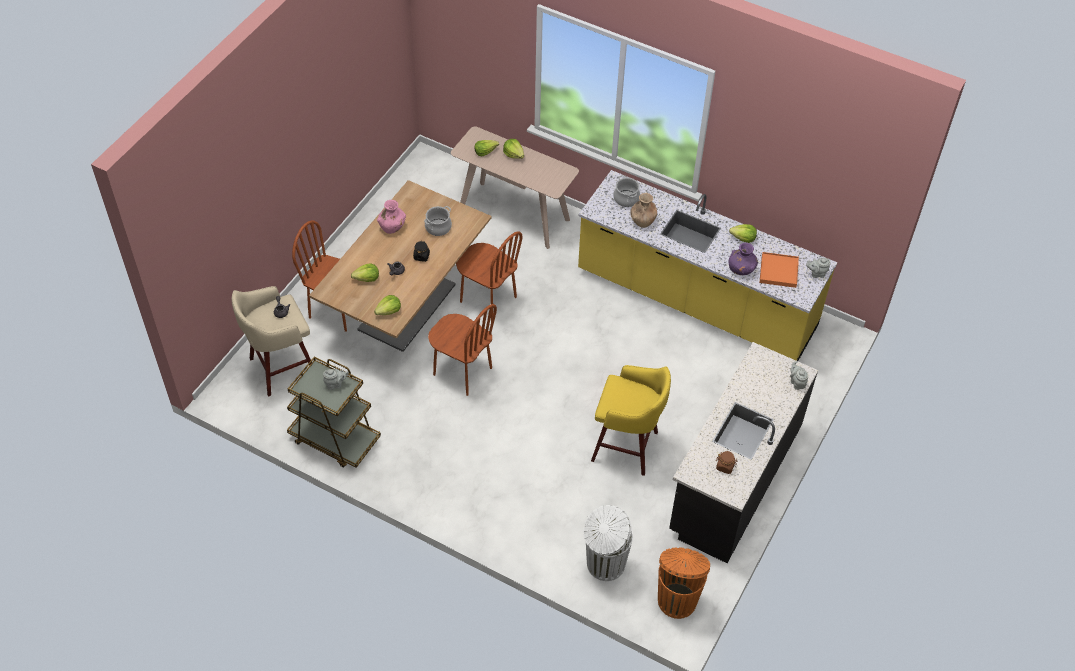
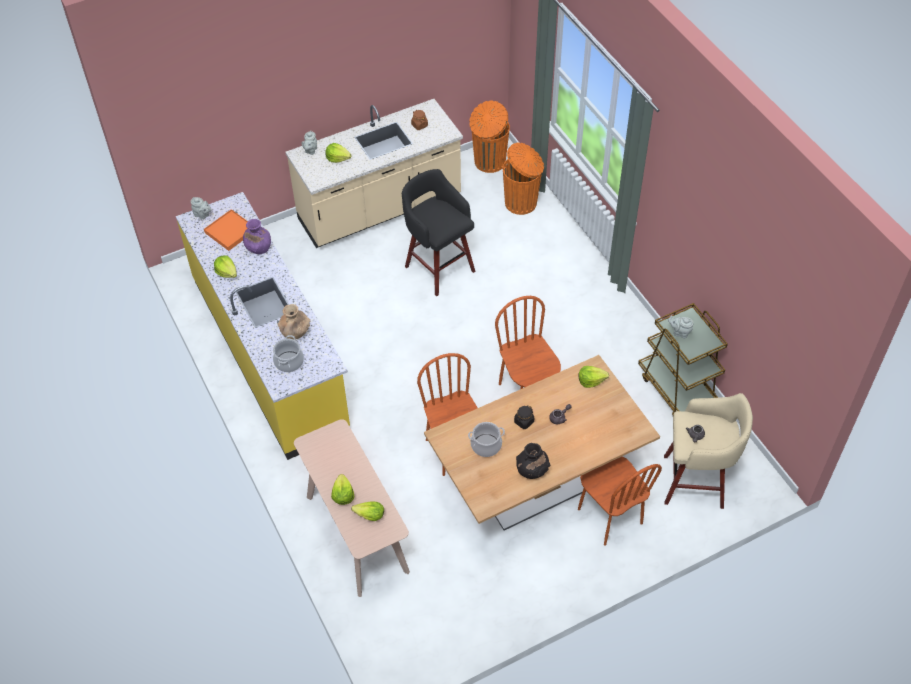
camera: 145 degrees left, 0 degrees up
lettuce [351,264,379,282] -> lettuce moved to [325,143,352,163]
pink vase [377,200,406,234] -> black vase [516,443,551,479]
white trash can [583,505,633,581] -> orange trash can [503,143,544,215]
yellow stool [591,365,671,476] -> black stool [402,169,475,296]
black counter [669,342,818,563] -> beige counter [286,99,463,248]

